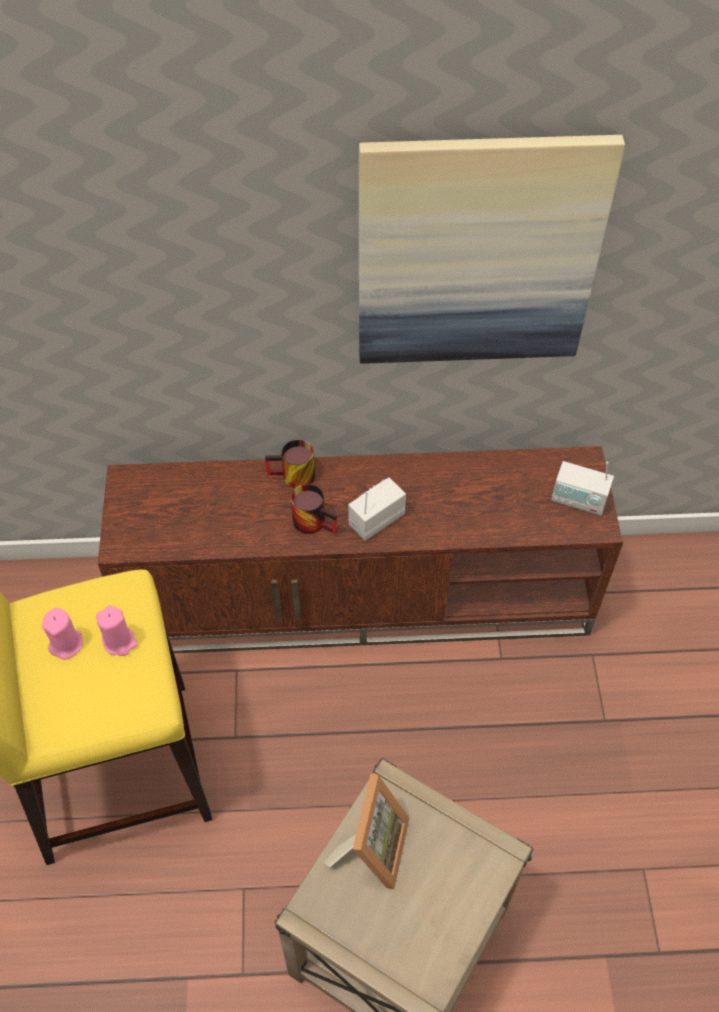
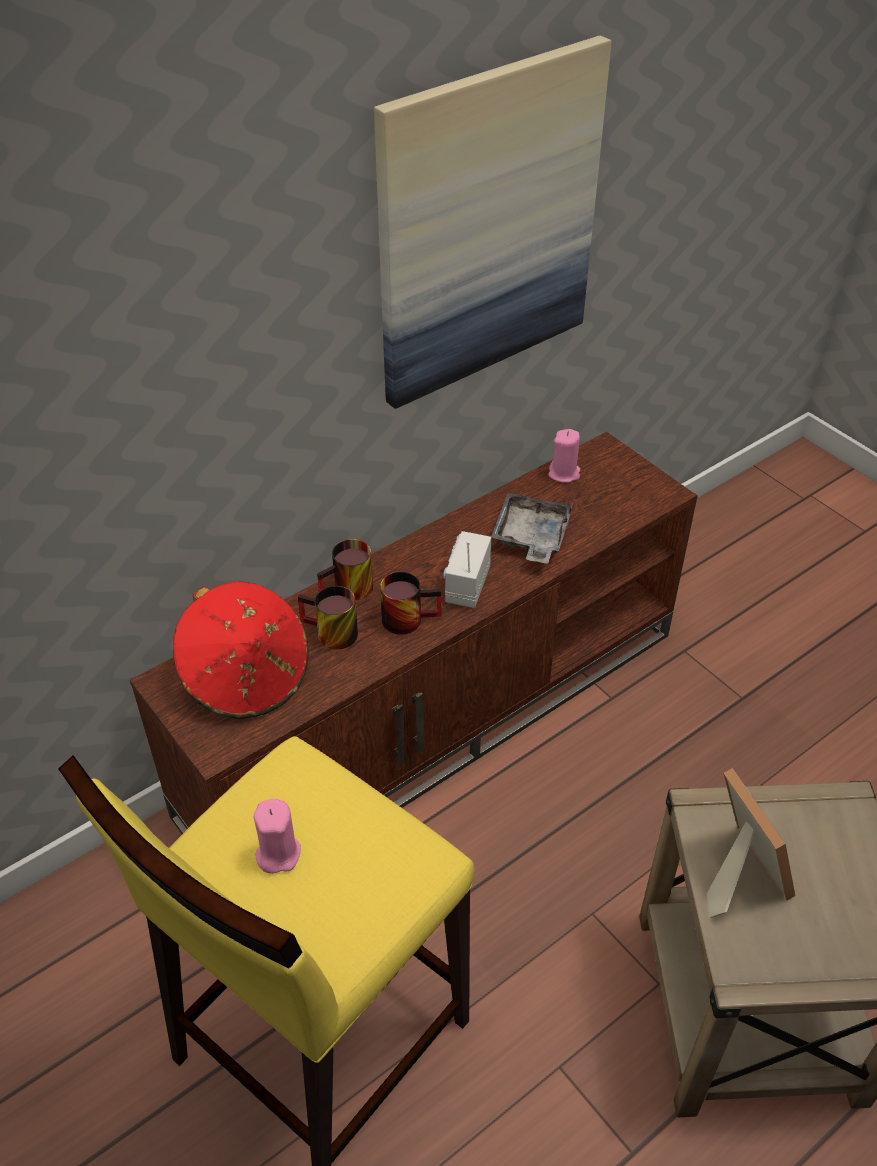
camera: 35 degrees left, 10 degrees down
pink candle [96,605,138,656] -> pink candle moved to [548,429,580,483]
radio [551,461,614,515] -> none
none -> red hat [173,582,309,719]
none -> mug [298,586,358,649]
none -> grey tray [491,493,573,563]

